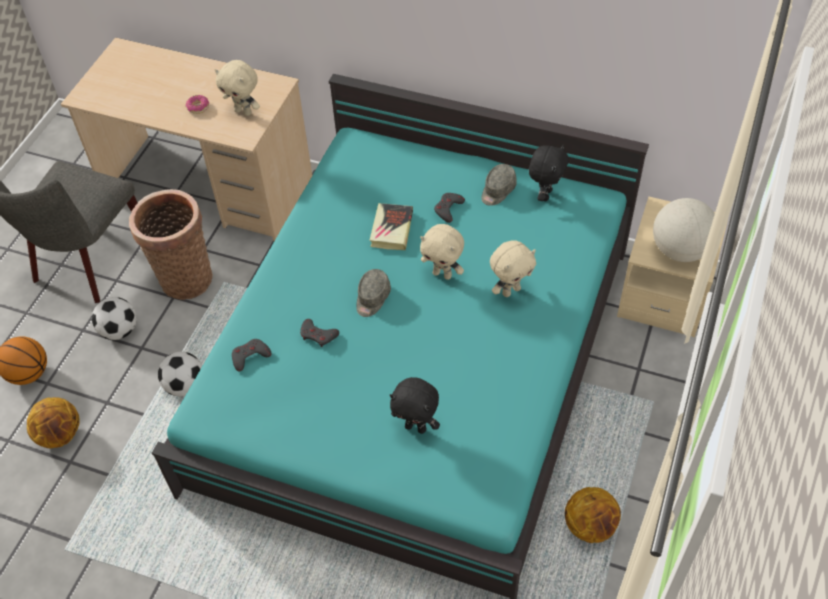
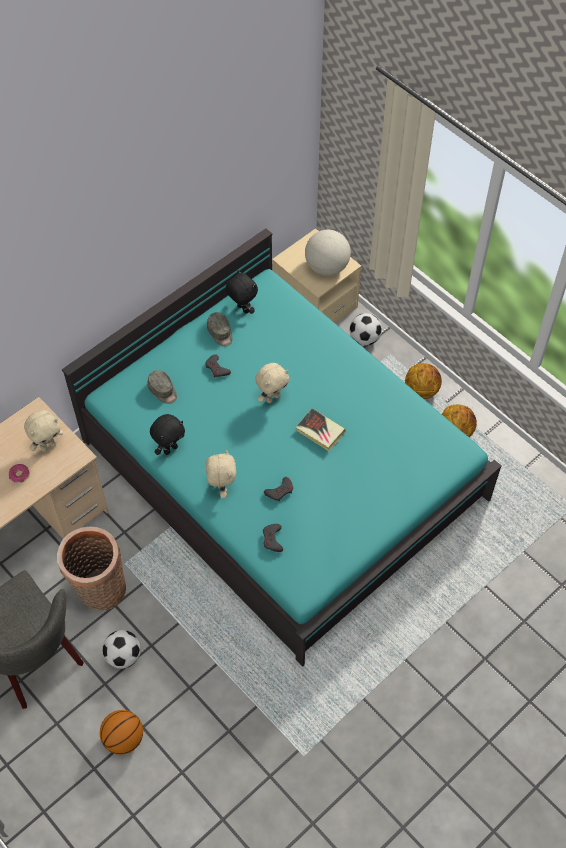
camera: 65 degrees left, 5 degrees up
basketball [27,397,80,448] -> basketball moved to [405,363,442,399]
football [158,352,202,396] -> football moved to [350,313,382,346]
grey cap [356,269,391,317] -> grey cap moved to [147,370,177,404]
book [369,203,413,251] -> book moved to [296,408,345,451]
black plush toy [390,377,440,434] -> black plush toy moved to [150,414,185,455]
beige plush toy [490,240,536,297] -> beige plush toy moved to [206,450,236,498]

